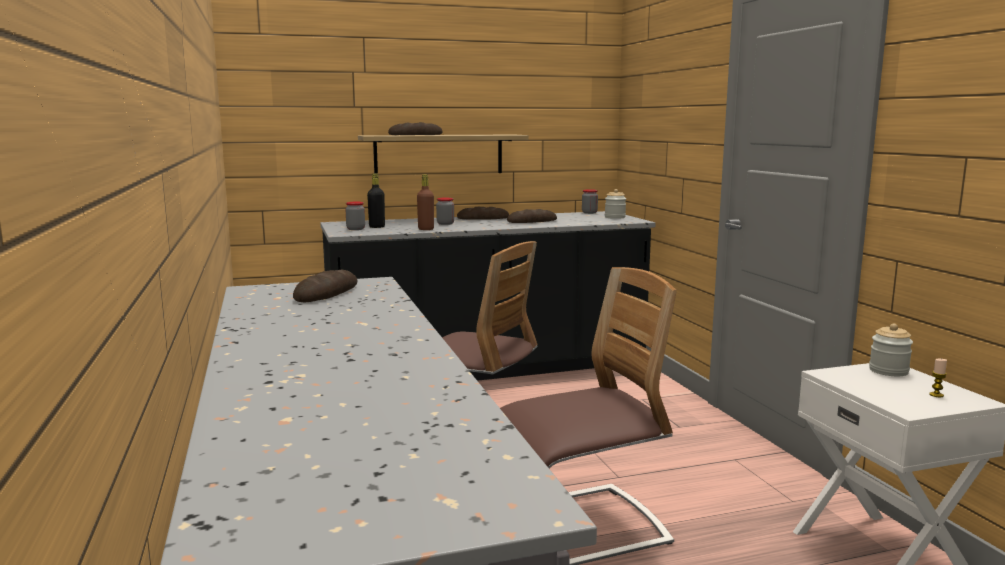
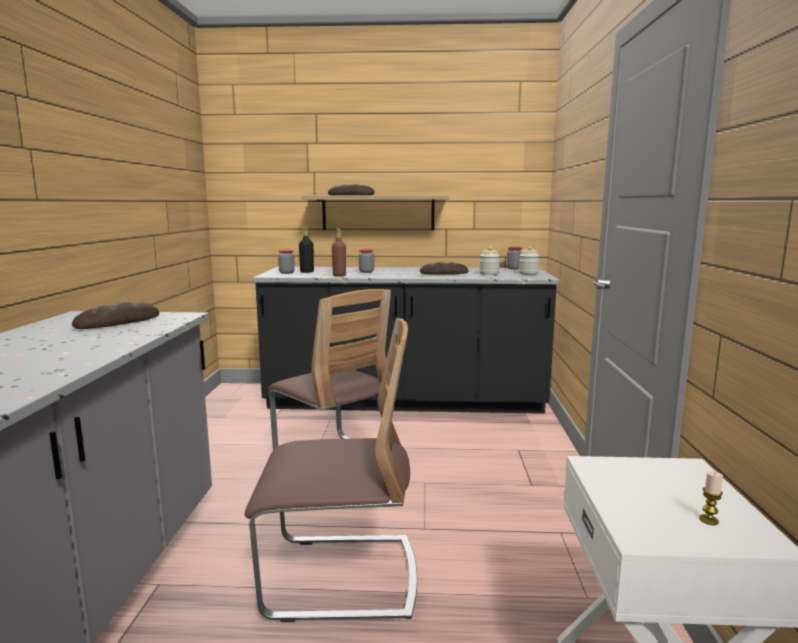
camera: 20 degrees right, 0 degrees up
bread [457,207,509,220] -> none
jar [869,323,913,376] -> jar moved to [479,247,500,275]

